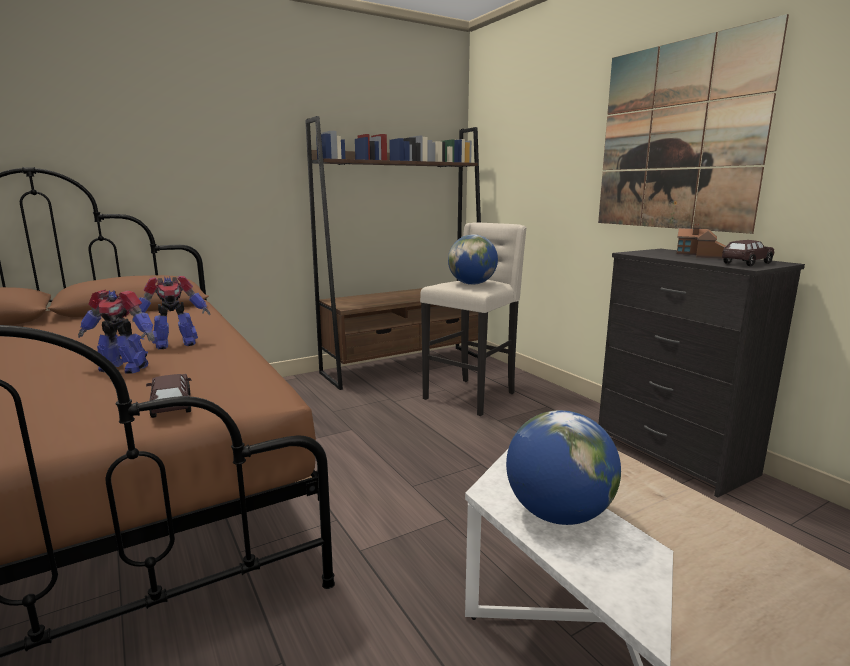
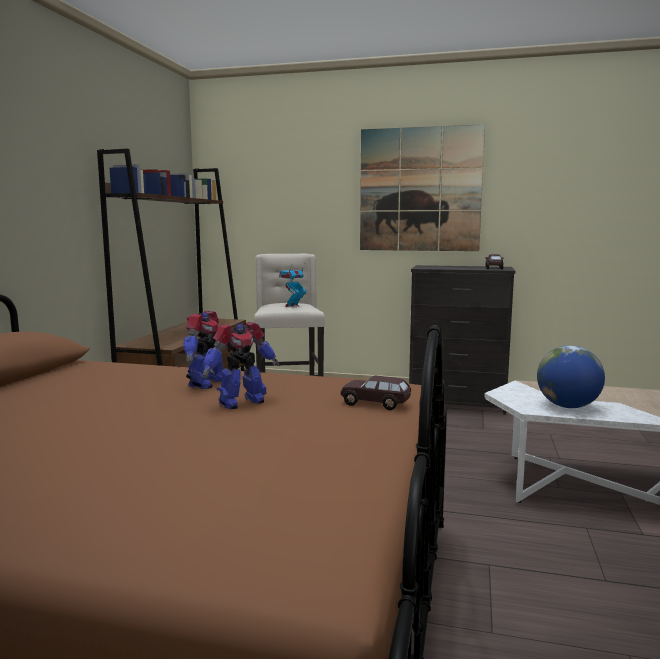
camera: 45 degrees left, 5 degrees down
globe [448,234,498,285] -> toy robot [279,264,306,307]
toy house [677,223,726,259] -> none

